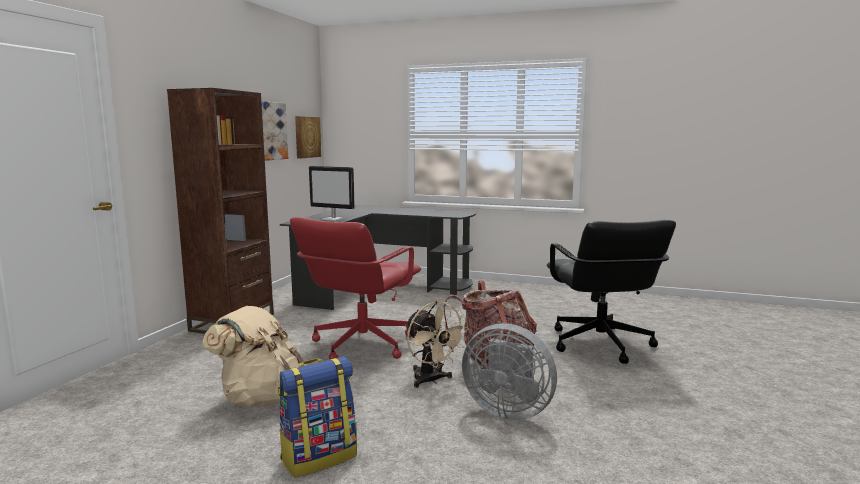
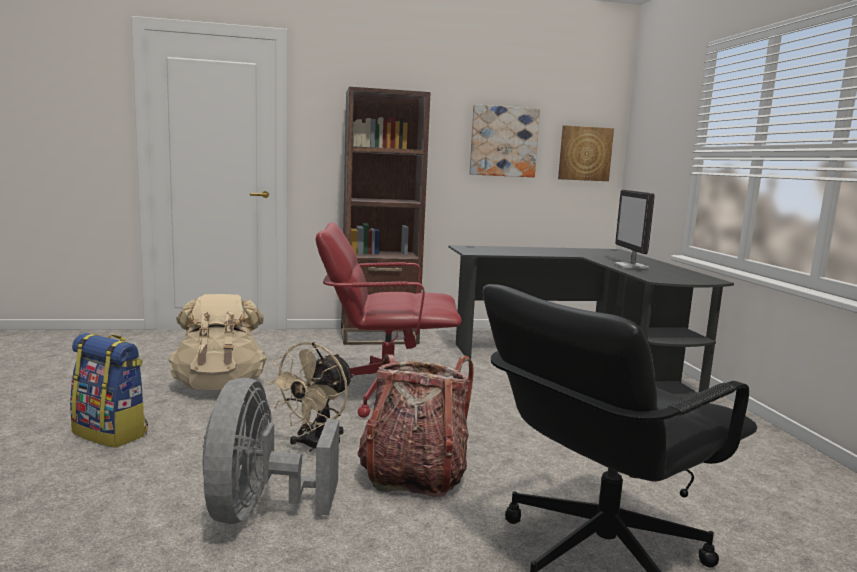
camera: 60 degrees right, 0 degrees up
monitor [309,166,355,222] -> monitor moved to [614,190,655,269]

